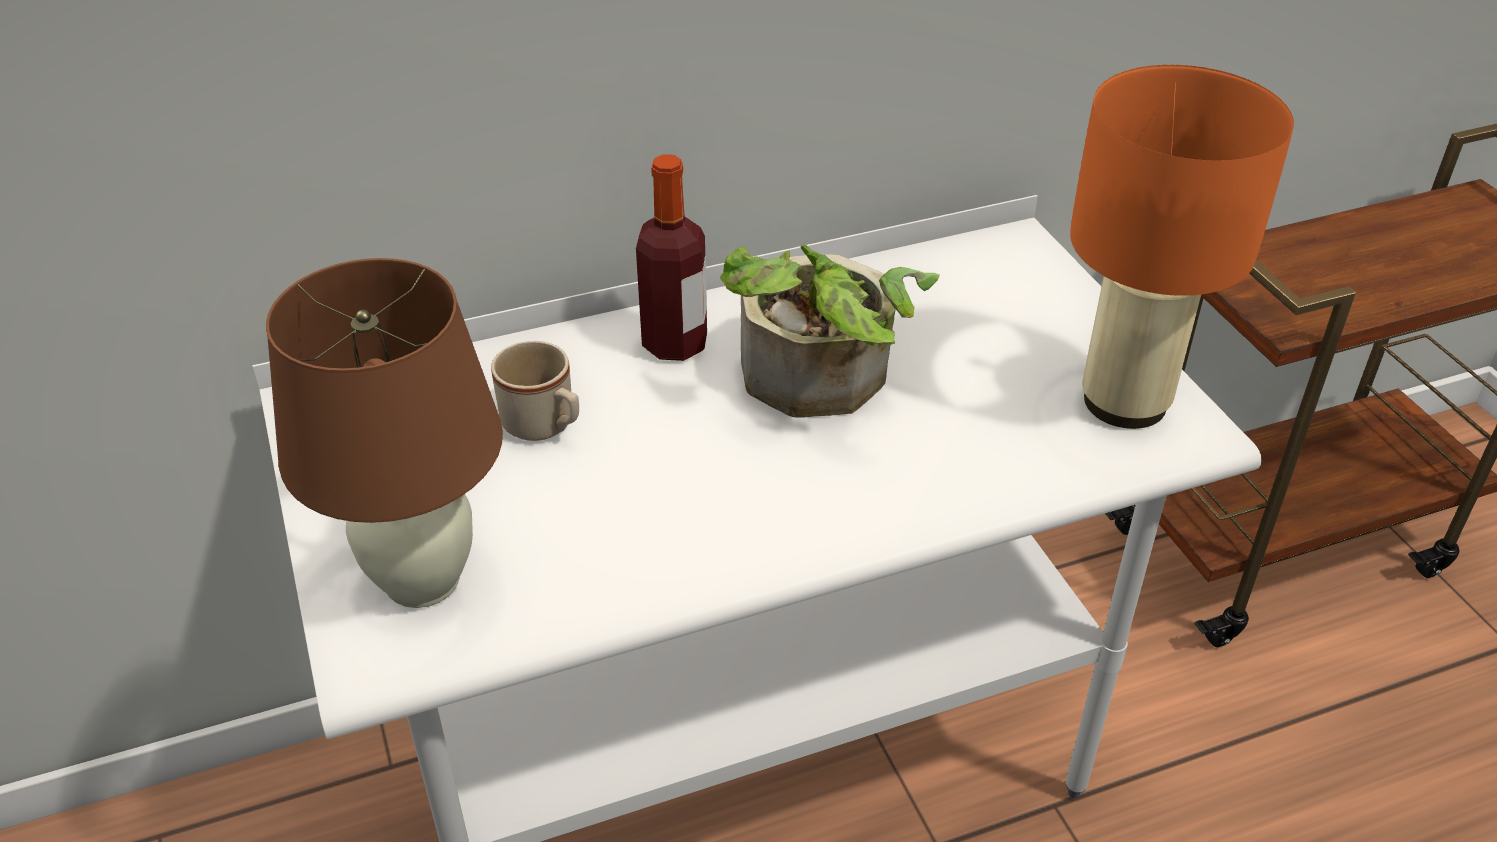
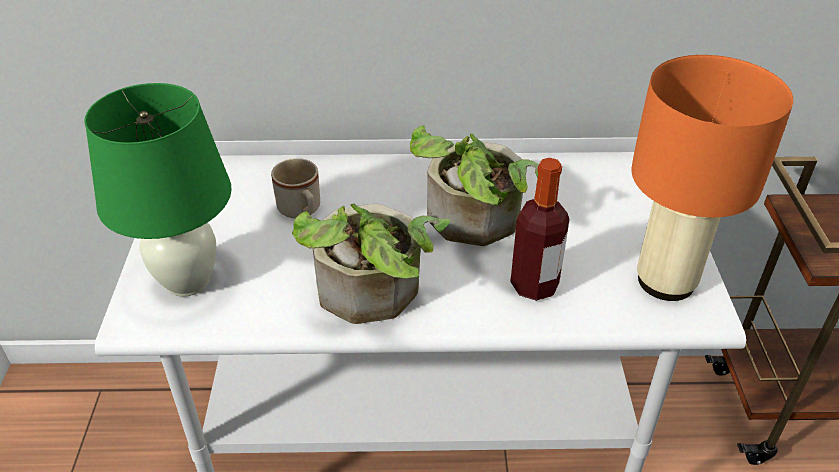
camera: 20 degrees right, 0 degrees up
brown table lamp [266,258,503,608] -> green table lamp [84,83,231,297]
bottle [636,154,707,361] -> bottle moved to [510,158,569,301]
none -> potted plant [292,204,450,324]

